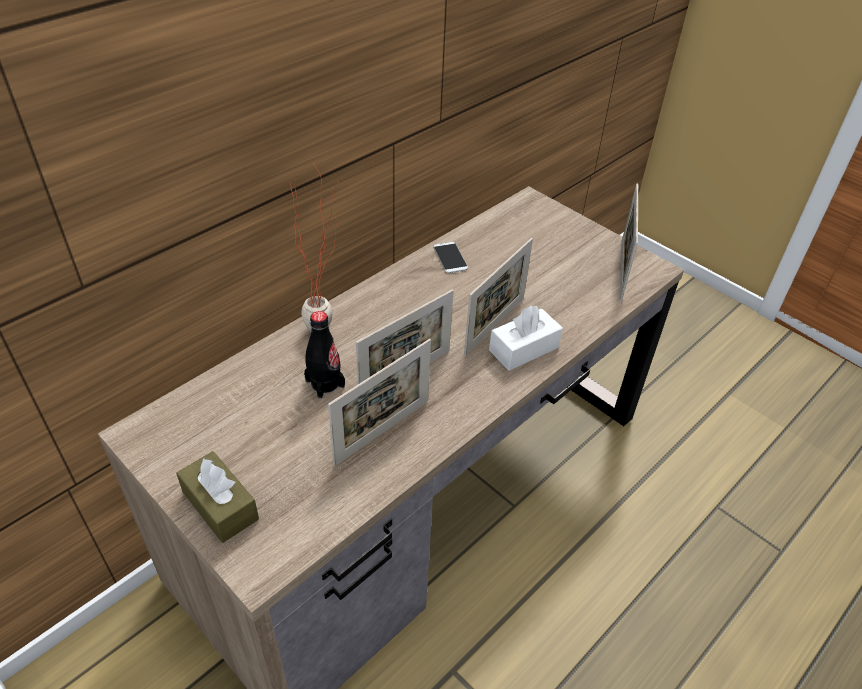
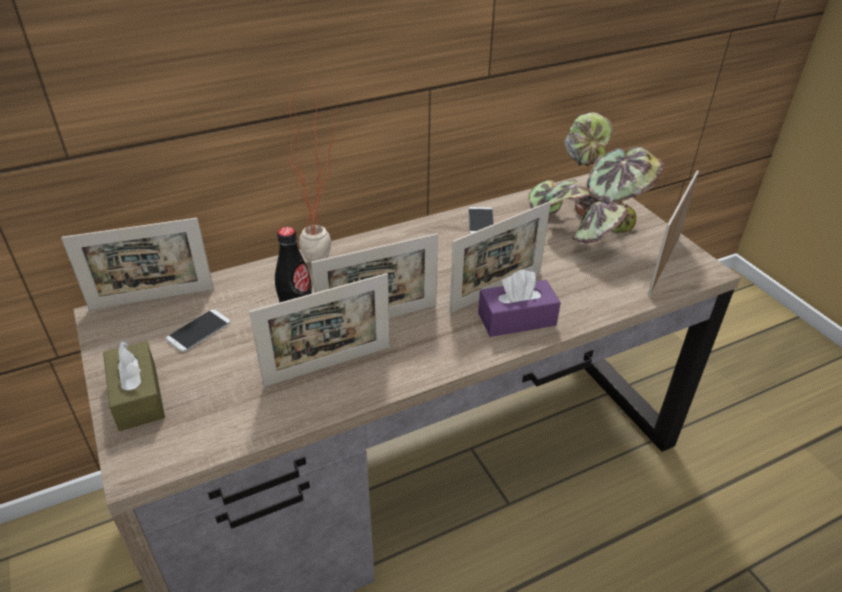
camera: 20 degrees right, 5 degrees down
white tissue box [489,306,563,371] -> purple tissue box [478,269,561,337]
none -> picture frame [61,218,214,310]
none -> phone [166,309,230,352]
none -> potted plant [528,112,664,243]

